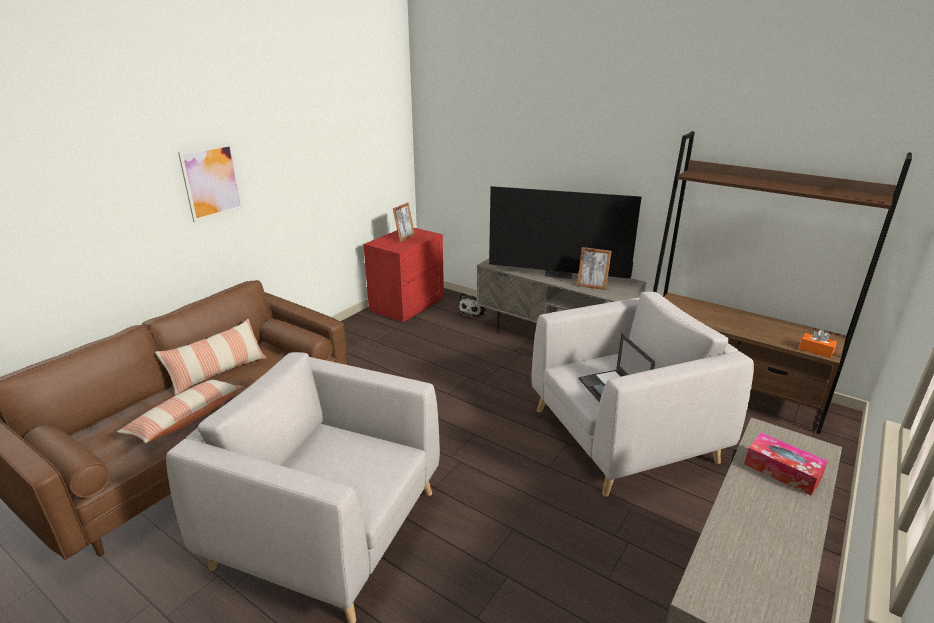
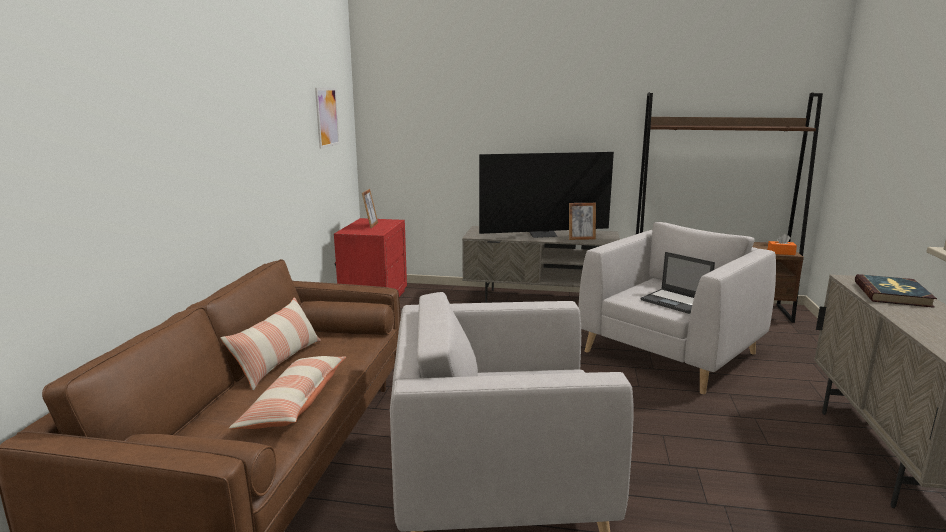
camera: 25 degrees left, 10 degrees down
picture [178,143,243,222] -> picture moved to [315,88,340,149]
plush toy [458,293,486,317] -> none
tissue box [744,433,828,496] -> book [855,274,937,308]

